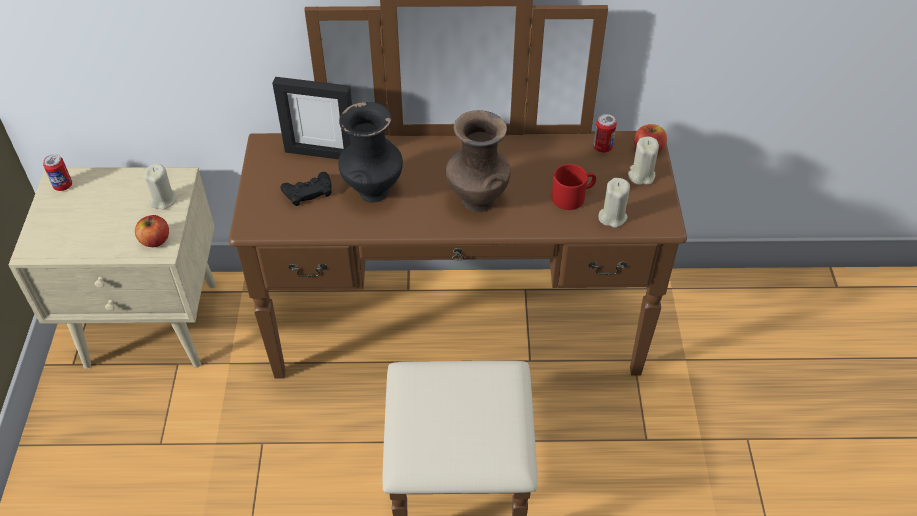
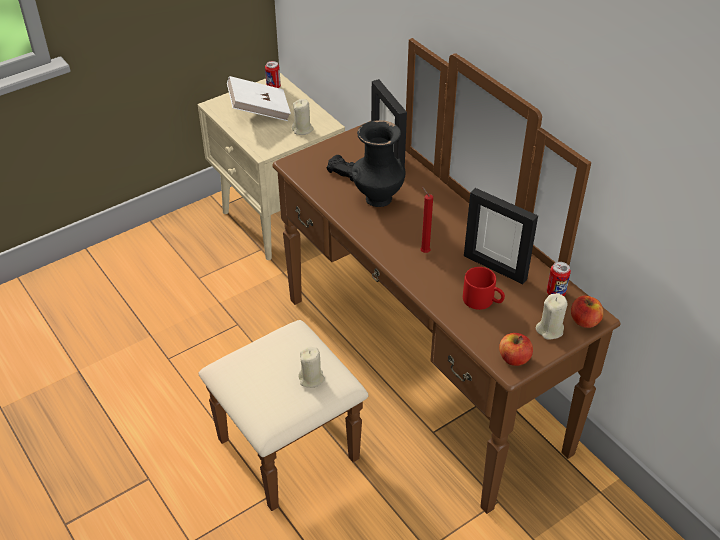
camera: 55 degrees right, 5 degrees down
apple [135,215,169,247] -> apple moved to [499,333,533,366]
brown vase [446,110,511,212] -> red candle [421,187,433,253]
beige candle [598,178,630,228] -> beige candle moved to [299,347,325,388]
none -> white book [227,76,291,121]
none -> picture frame [464,188,538,284]

